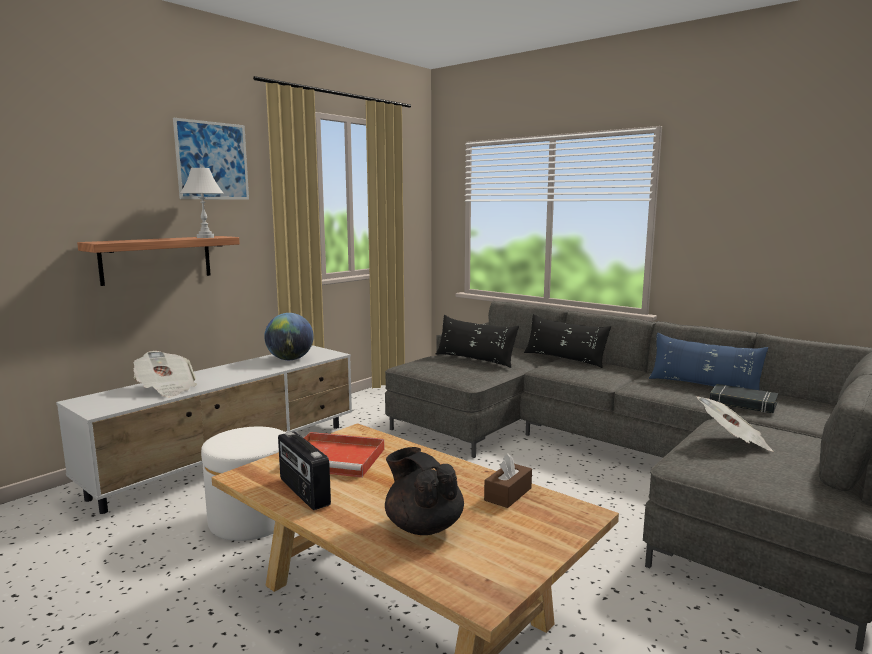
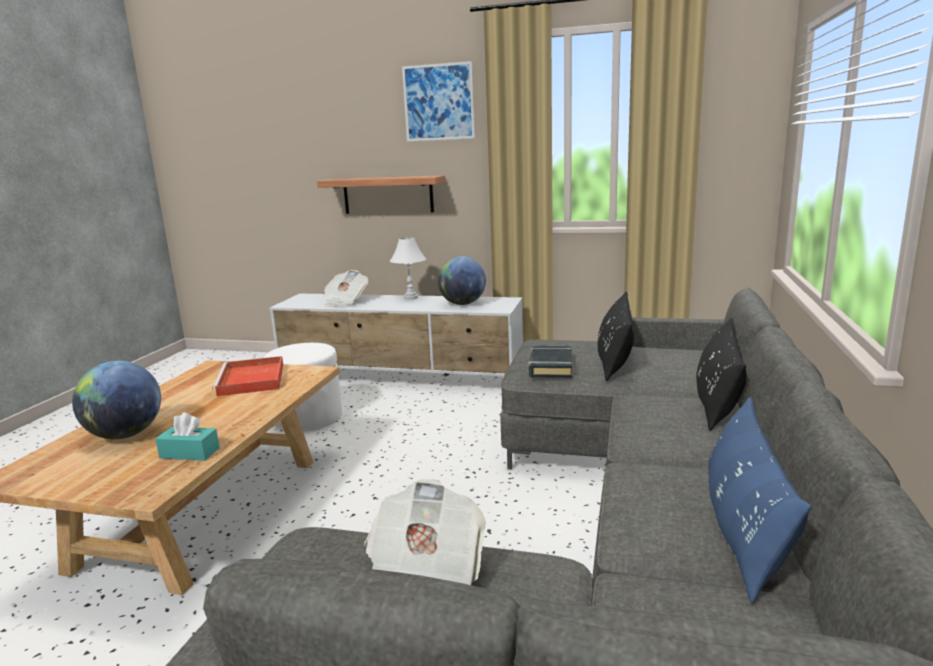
camera: 65 degrees right, 5 degrees up
white table lamp [180,167,224,238] -> white table lamp moved to [390,237,426,300]
radio [278,432,331,510] -> none
black teapot [385,447,464,535] -> globe [72,361,161,439]
brown tissue box [484,453,532,508] -> turquoise tissue box [155,413,220,460]
black book [710,384,778,413] -> black book moved to [529,345,572,378]

